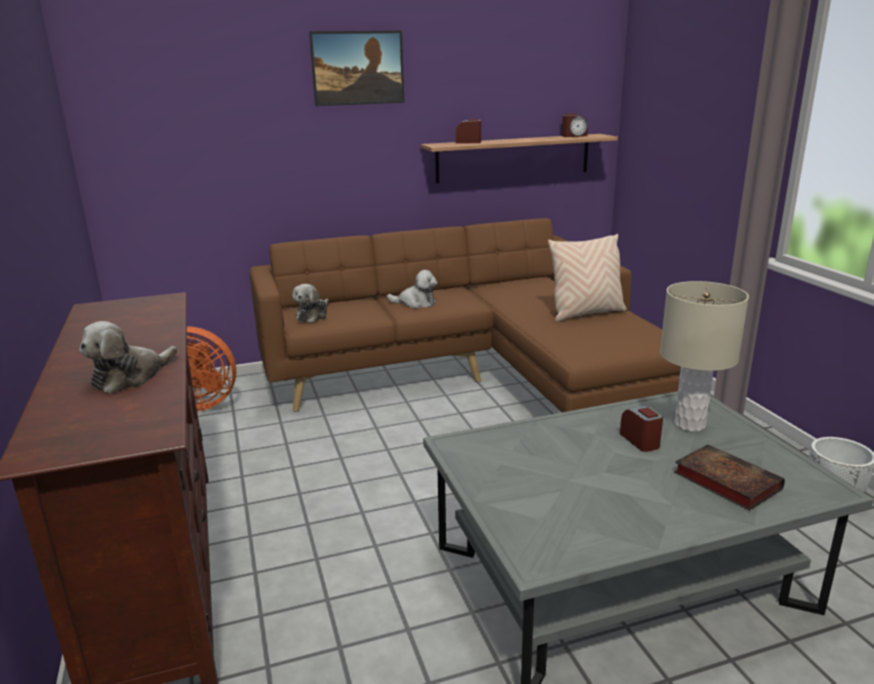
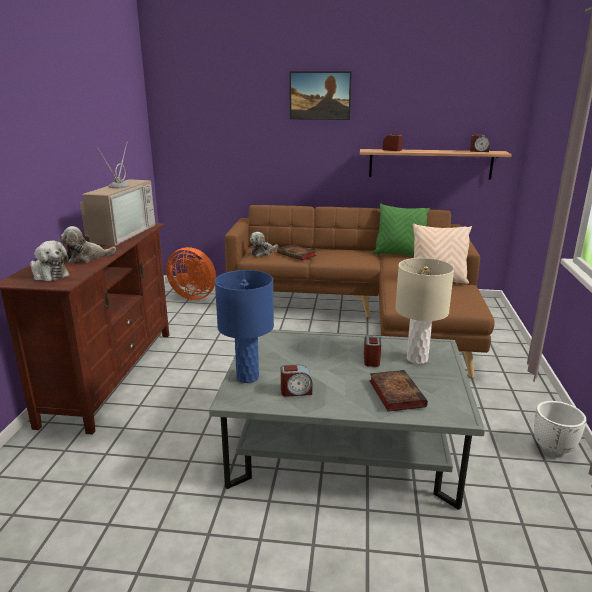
camera: 25 degrees right, 0 degrees up
plush toy [387,270,437,309] -> plush toy moved to [30,241,70,281]
none -> television [80,143,155,246]
none -> blue table lamp [215,270,274,383]
none -> book [277,244,316,260]
none -> alarm clock [281,365,312,397]
none -> green pillow [373,203,430,256]

